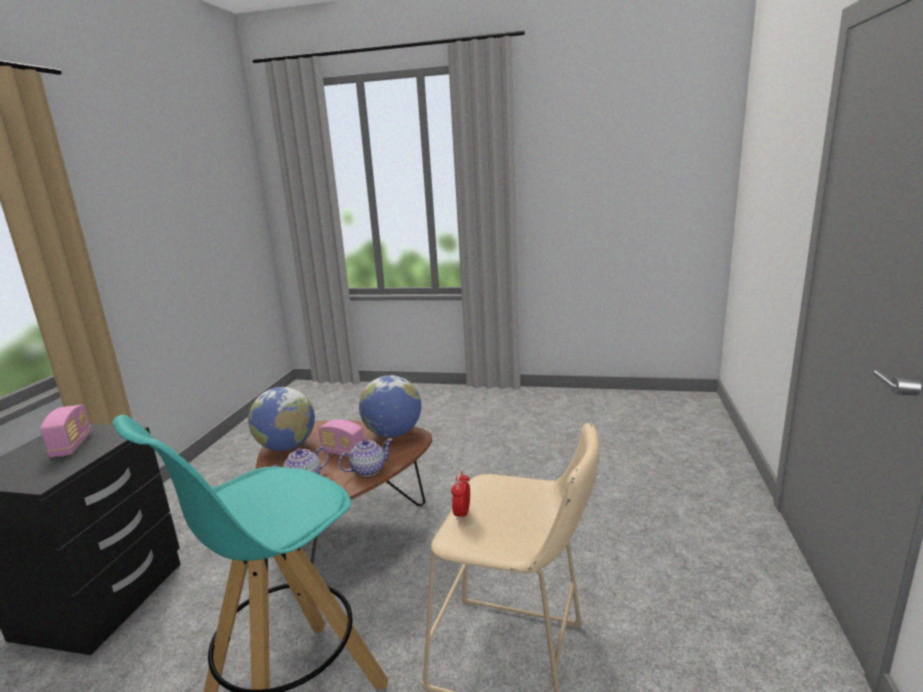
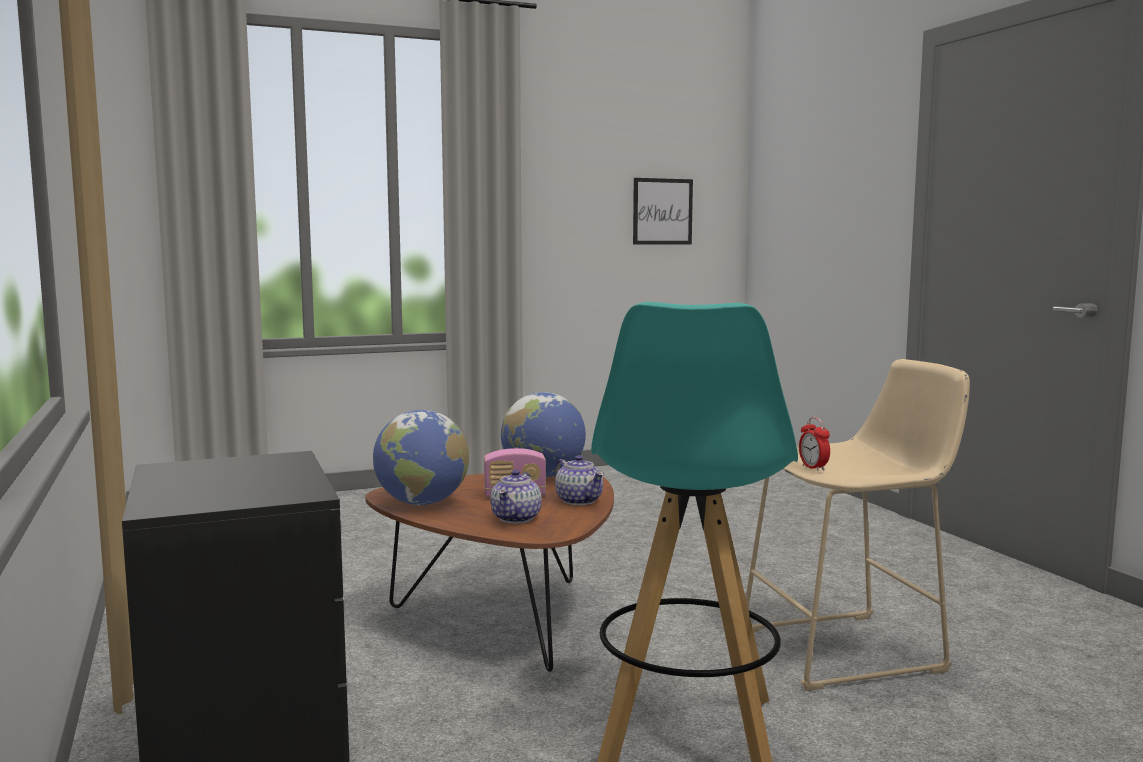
camera: 35 degrees left, 10 degrees down
radio [40,405,92,457] -> none
teapot [338,438,393,476] -> teapot turned 120 degrees clockwise [555,455,604,505]
none -> picture [633,178,693,245]

